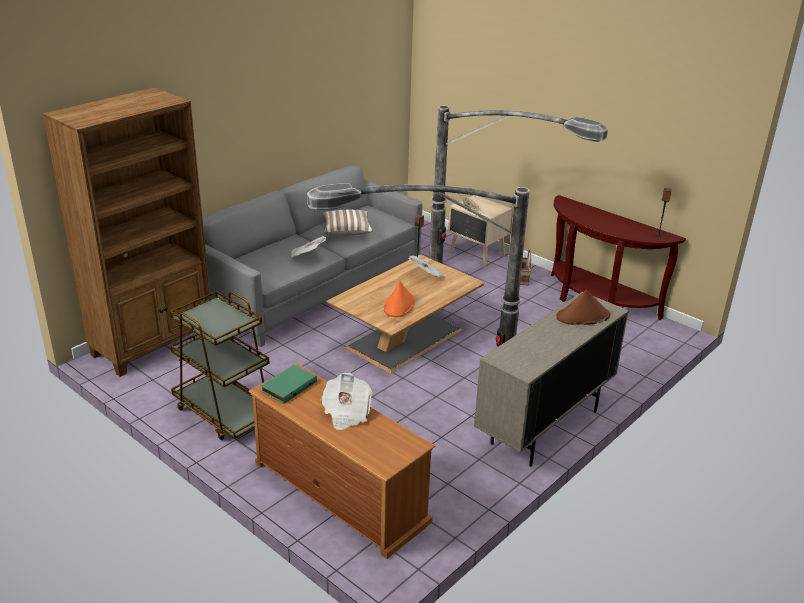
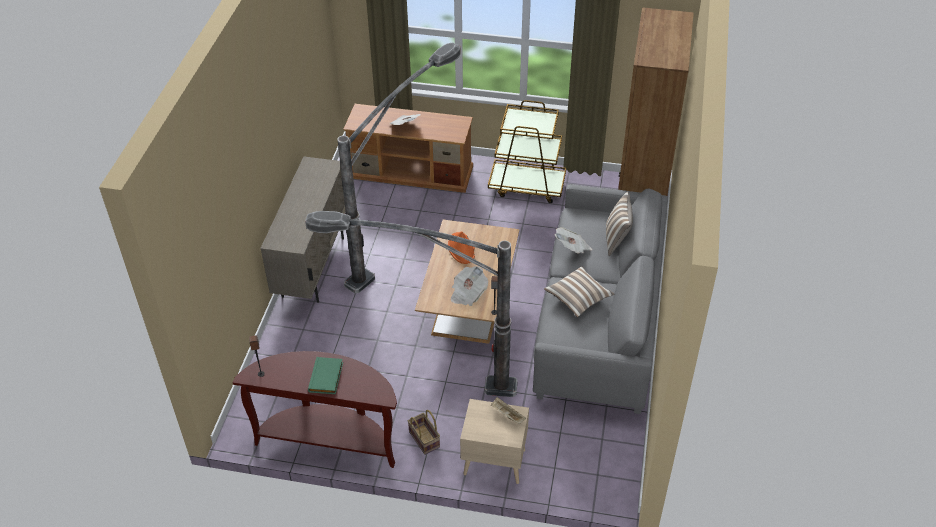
camera: 150 degrees right, 15 degrees up
green book [261,365,317,404] -> green book moved to [308,357,343,394]
brown hat [556,290,610,325] -> none
none -> pillow [606,192,633,256]

